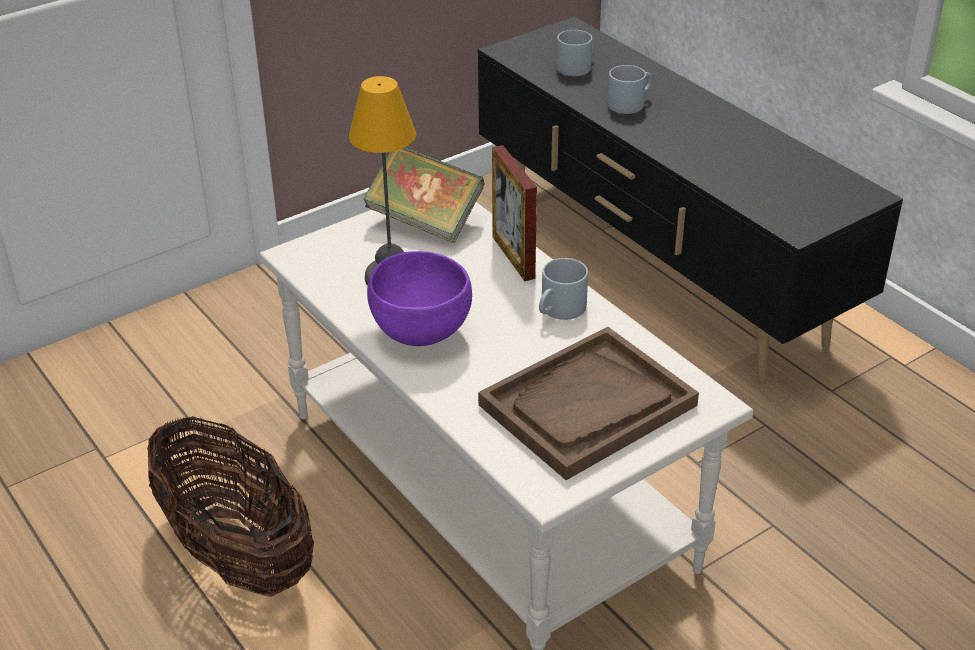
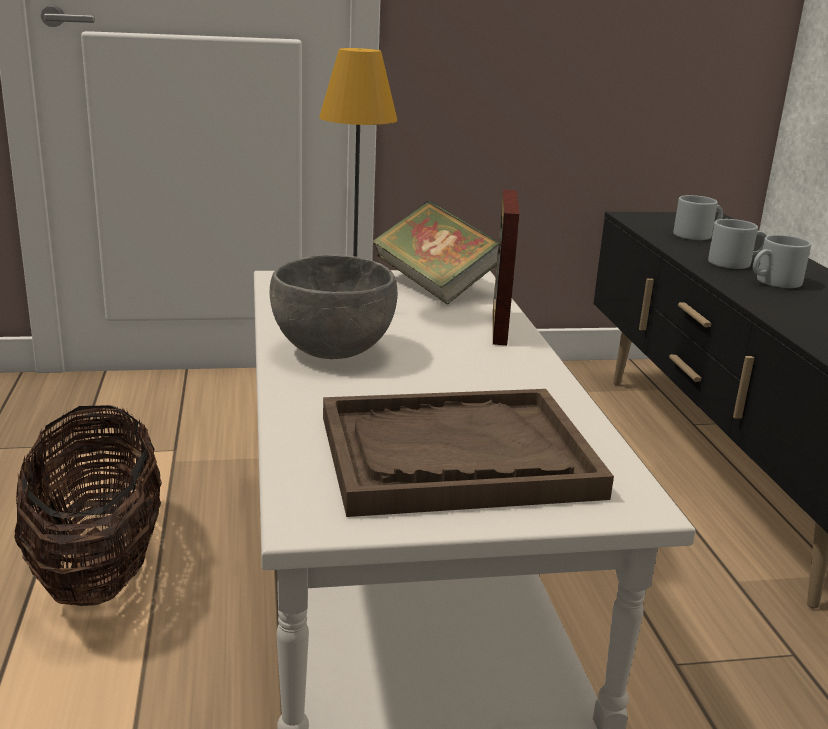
camera: 25 degrees right, 15 degrees down
purple bowl [367,251,472,346] -> grey bowl [269,254,397,359]
grey mug [539,258,588,320] -> grey mug moved to [753,235,811,288]

